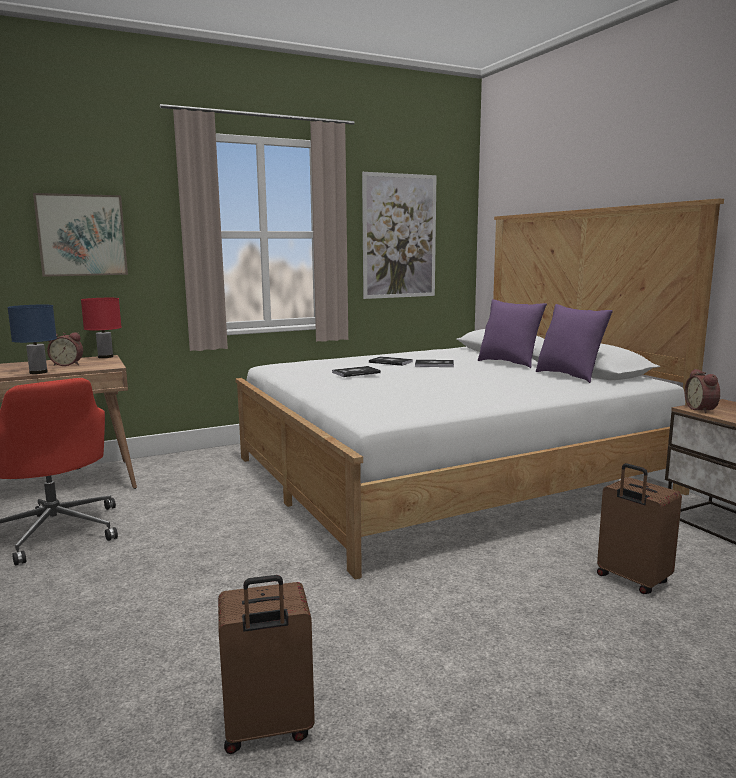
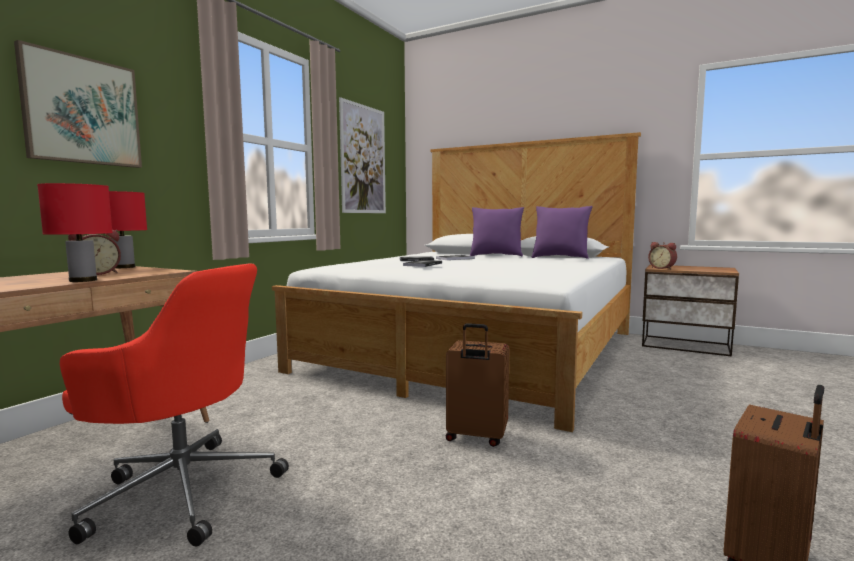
camera: 35 degrees left, 5 degrees down
blue table lamp [7,305,57,374] -> red table lamp [37,183,113,282]
brown suitcase [597,463,682,594] -> brown suitcase moved to [446,323,509,447]

